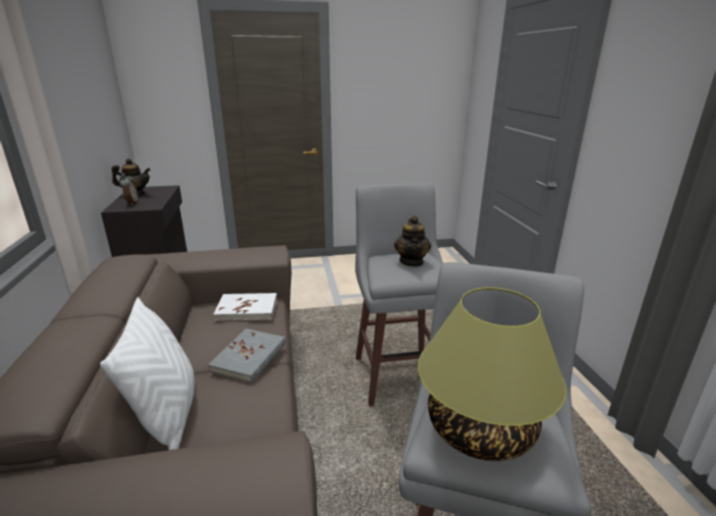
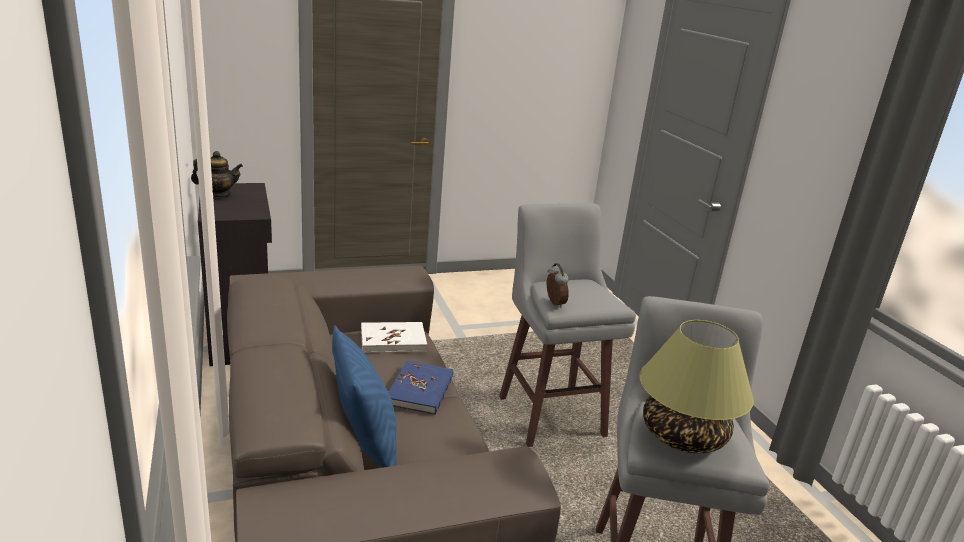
camera: 10 degrees left, 0 degrees up
white pillow [100,297,195,450] -> blue pillow [332,325,397,468]
alarm clock [120,173,138,205] -> alarm clock moved to [547,263,569,308]
grey book [208,329,286,383] -> blue book [388,361,453,415]
teapot [394,216,431,267] -> none

